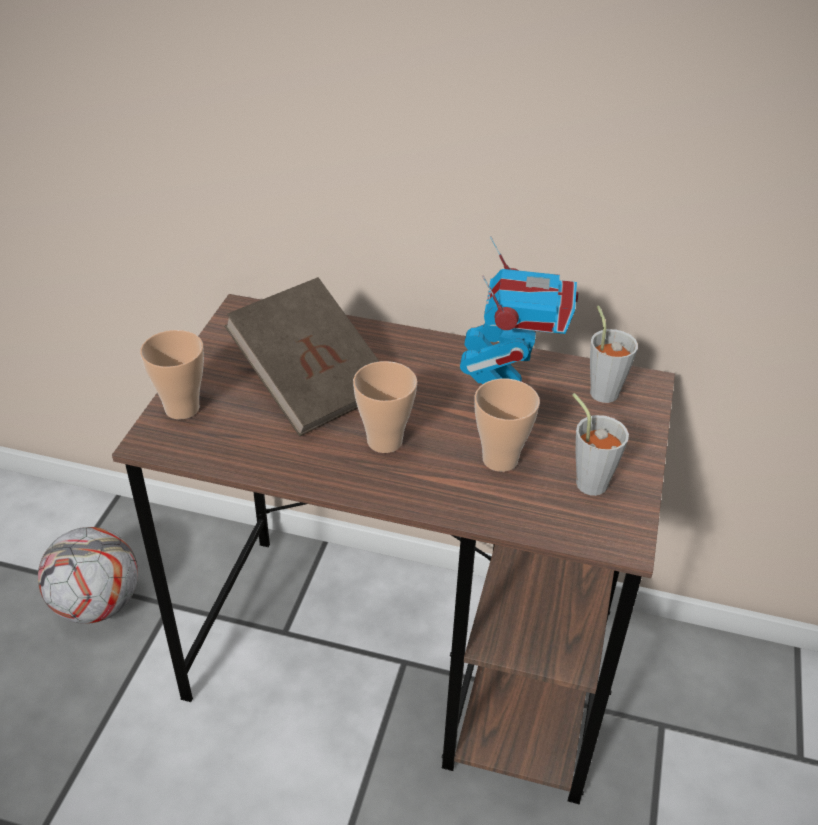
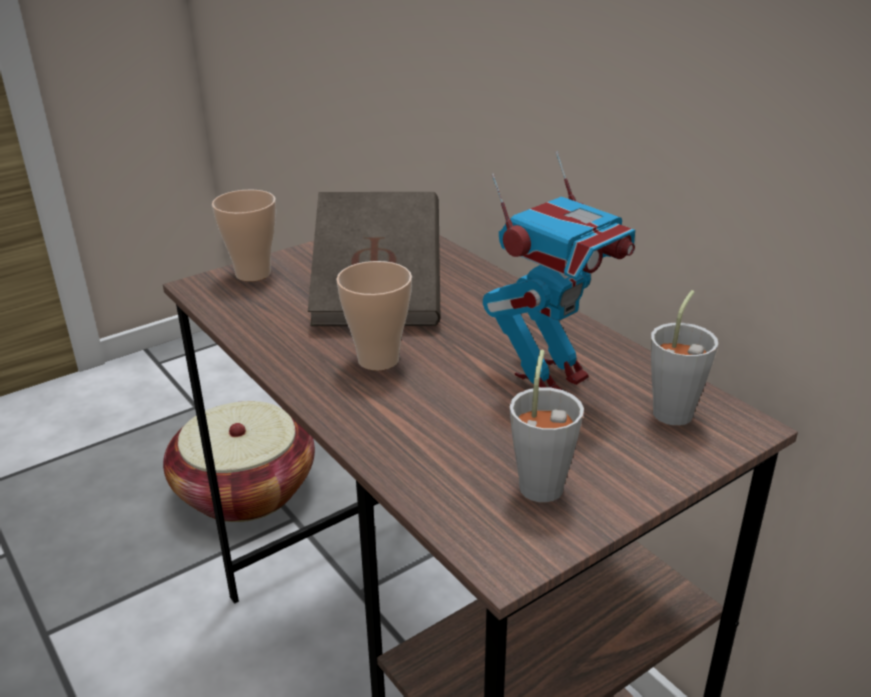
camera: 40 degrees right, 10 degrees down
football [38,527,138,624] -> basket [163,401,315,522]
cup [474,379,540,472] -> none

